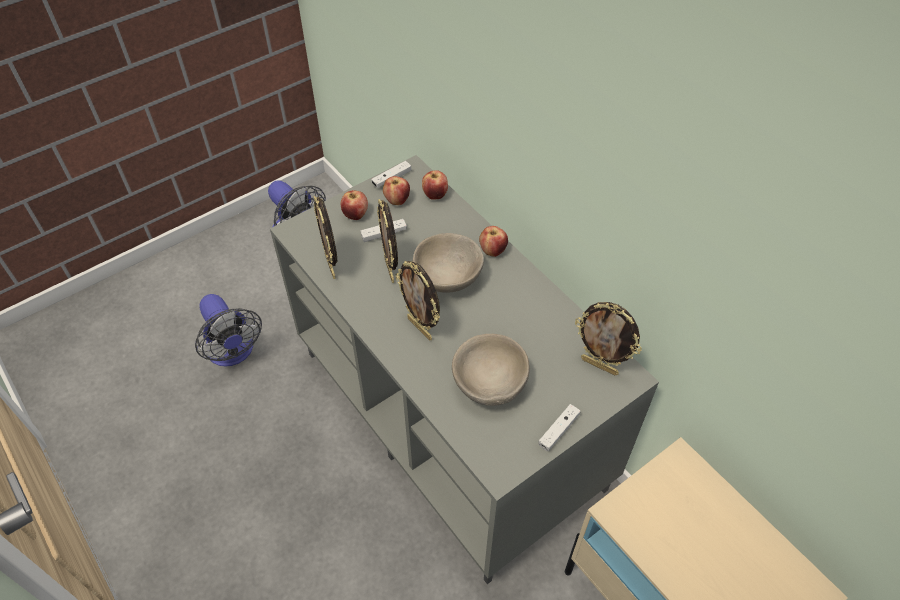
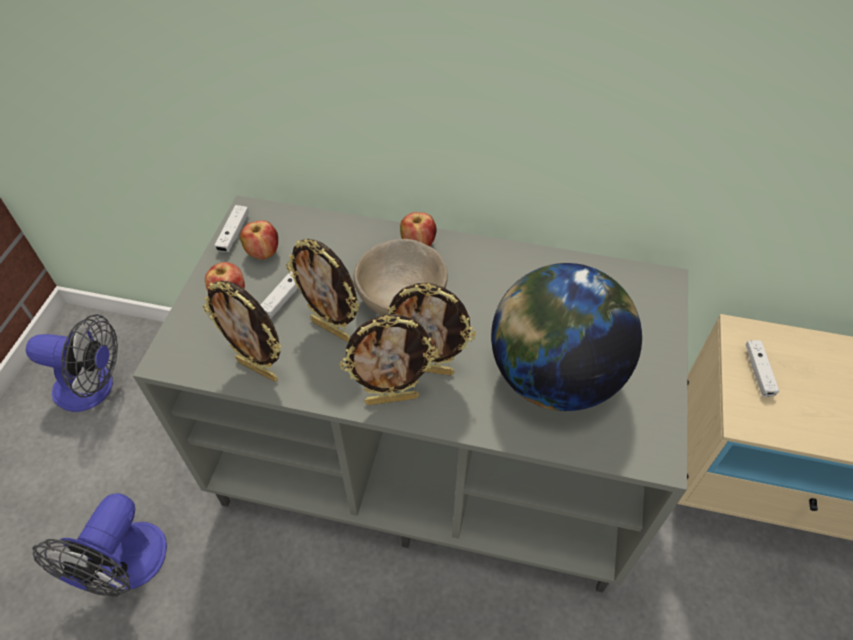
camera: 40 degrees left, 0 degrees up
fan [195,294,262,367] -> fan turned 90 degrees clockwise [32,493,167,597]
apple [422,170,448,200] -> none
beige bowl [452,334,530,406] -> globe [491,263,642,411]
white game controller [538,404,580,451] -> white game controller moved to [745,340,779,397]
picture frame [575,302,642,375] -> picture frame moved to [340,314,439,405]

